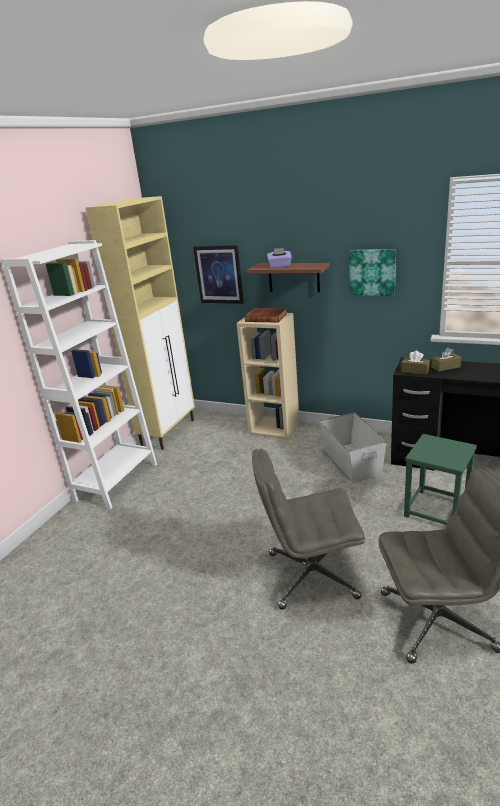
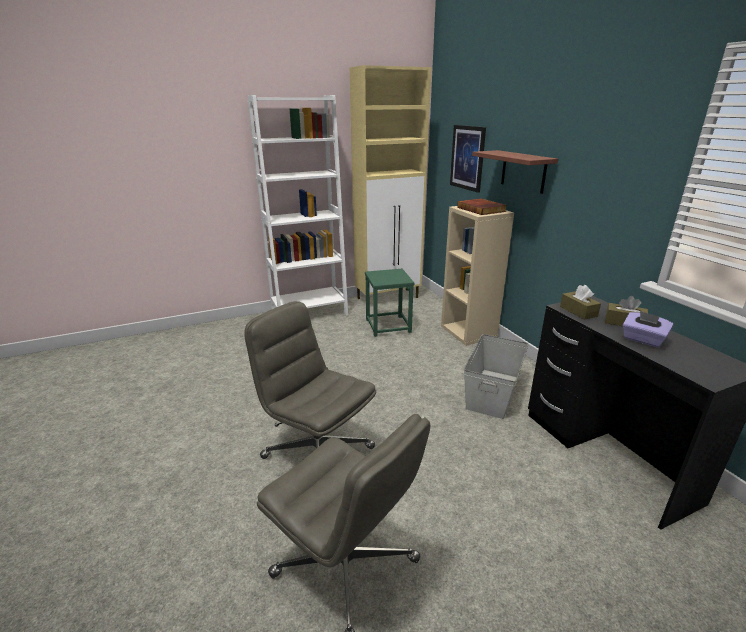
camera: 40 degrees right, 0 degrees up
purple tissue box [267,248,292,268] -> purple tissue box moved to [623,311,674,348]
picture [349,249,396,296] -> none
green stool [404,434,477,525] -> green stool moved to [365,269,414,337]

